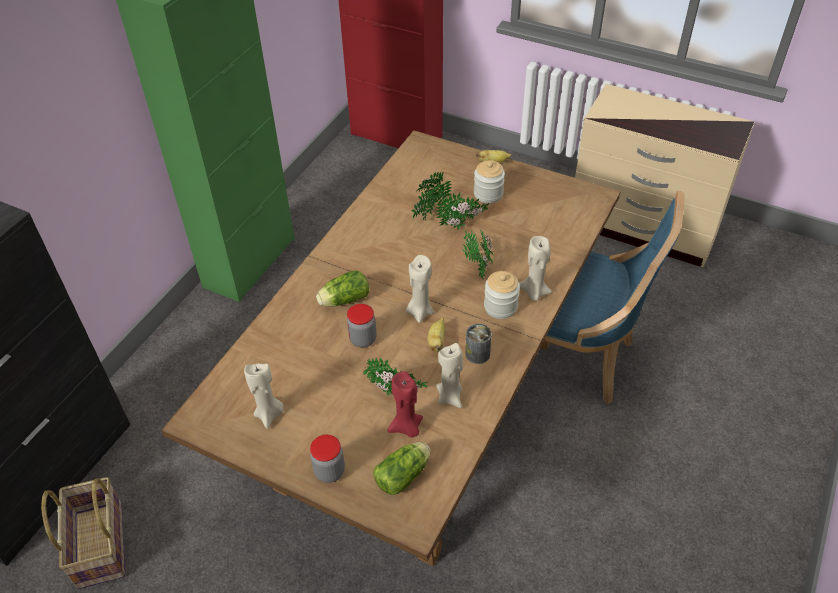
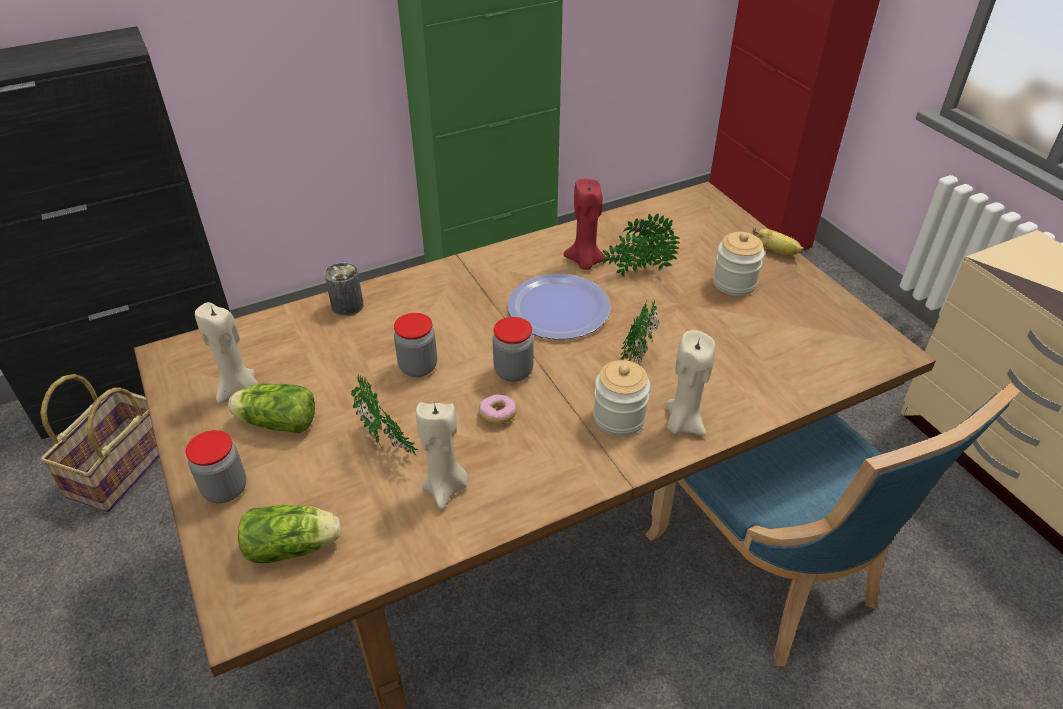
camera: 35 degrees right, 5 degrees down
lettuce [316,271,369,306] -> lettuce moved to [228,384,315,434]
red candle [388,371,423,438] -> red candle moved to [563,179,606,270]
beige candle [406,255,434,323] -> jar [493,317,534,382]
banana [427,317,445,352] -> donut [479,395,517,424]
potted plant [436,193,489,230] -> none
can [465,324,492,364] -> can moved to [325,262,364,316]
none -> plate [508,274,611,339]

